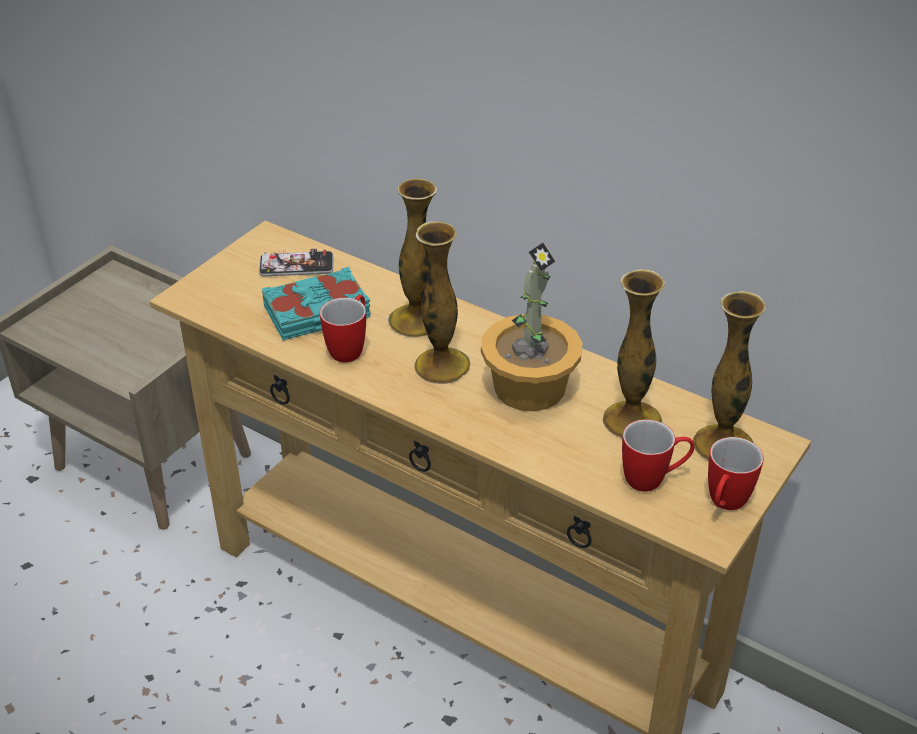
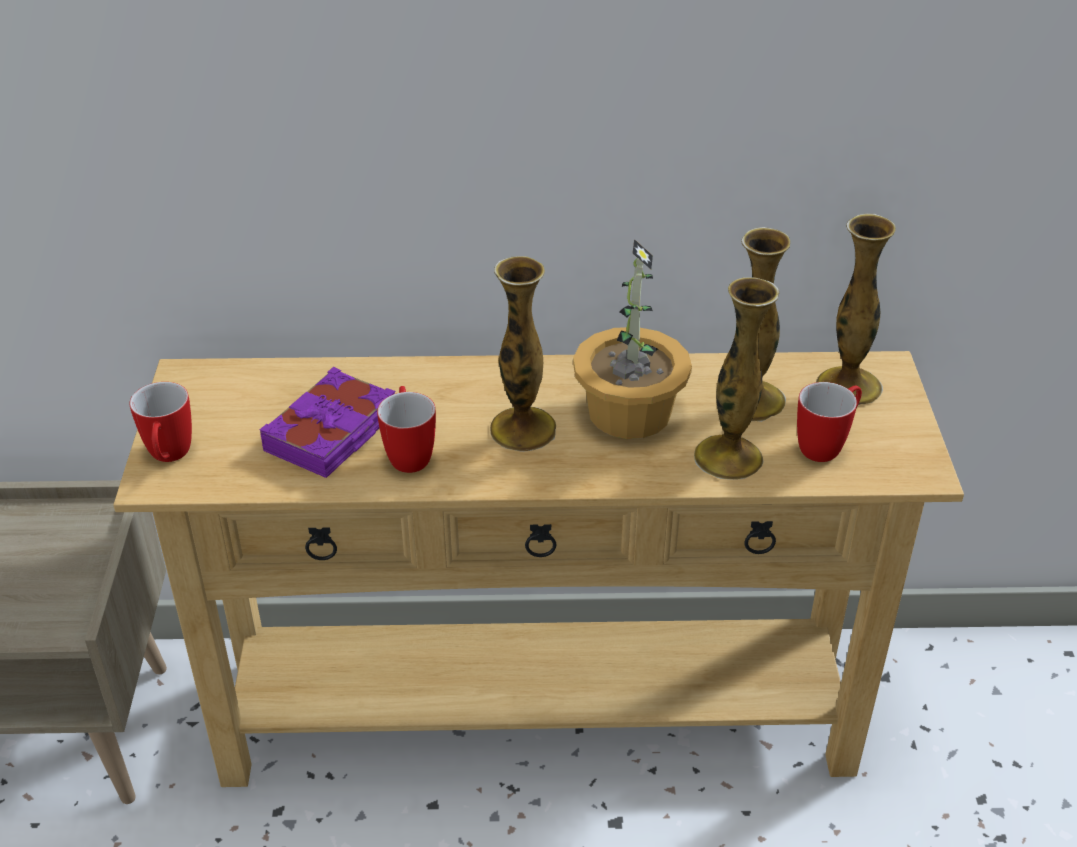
camera: 35 degrees left, 0 degrees up
phone [259,249,333,276] -> none
turquoise book [262,267,371,340] -> purple book [260,367,395,478]
vase [388,179,437,337] -> vase moved to [694,277,779,480]
mug [708,437,764,510] -> mug moved to [129,382,192,462]

